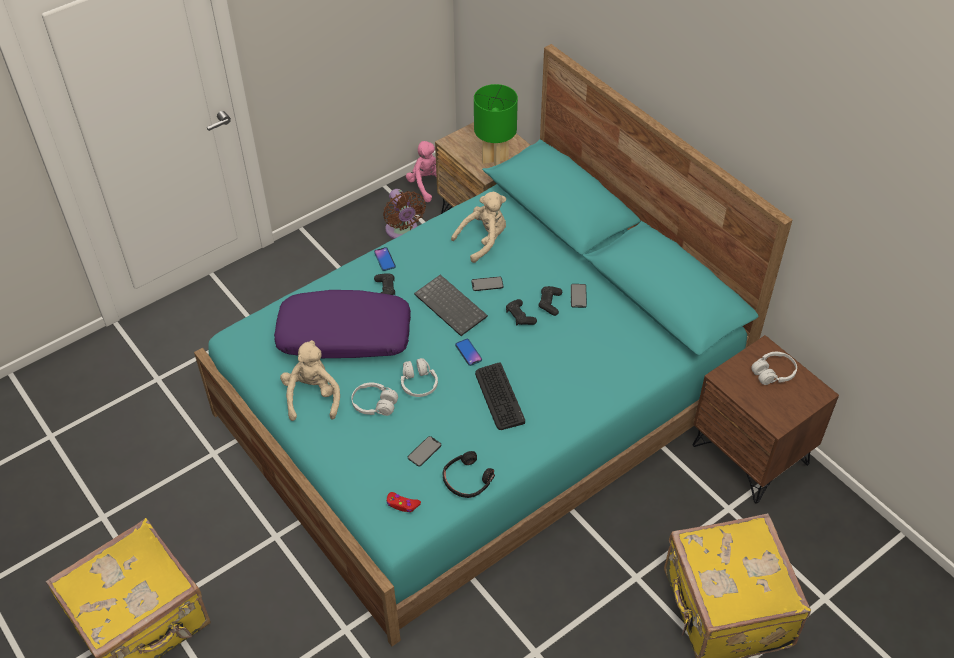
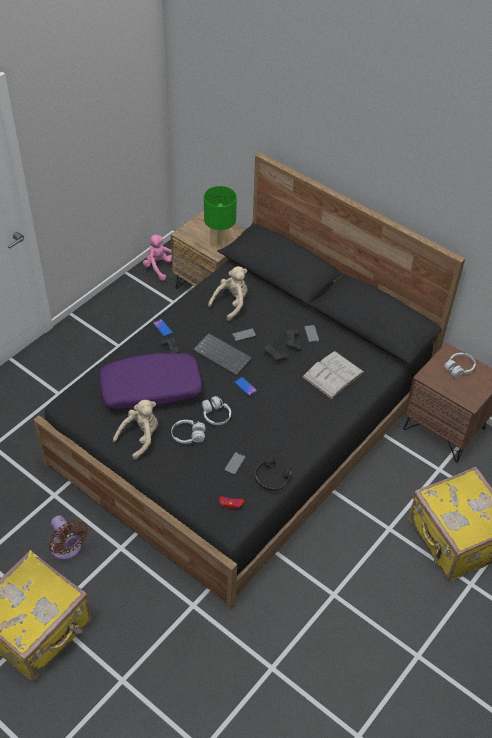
camera: 15 degrees left, 0 degrees up
turquoise bed [194,44,792,646] -> black bed [34,152,465,611]
beige plush toy [280,340,340,421] -> beige plush toy turned 60 degrees clockwise [113,400,158,460]
brown fan [383,189,426,239] -> brown fan moved to [49,515,88,560]
keyboard [475,362,525,430] -> none
none -> white book [302,351,364,399]

